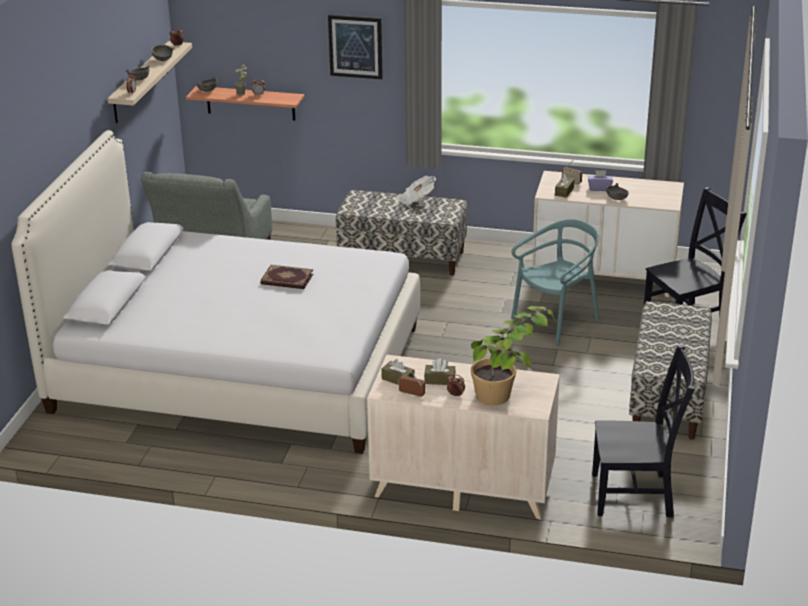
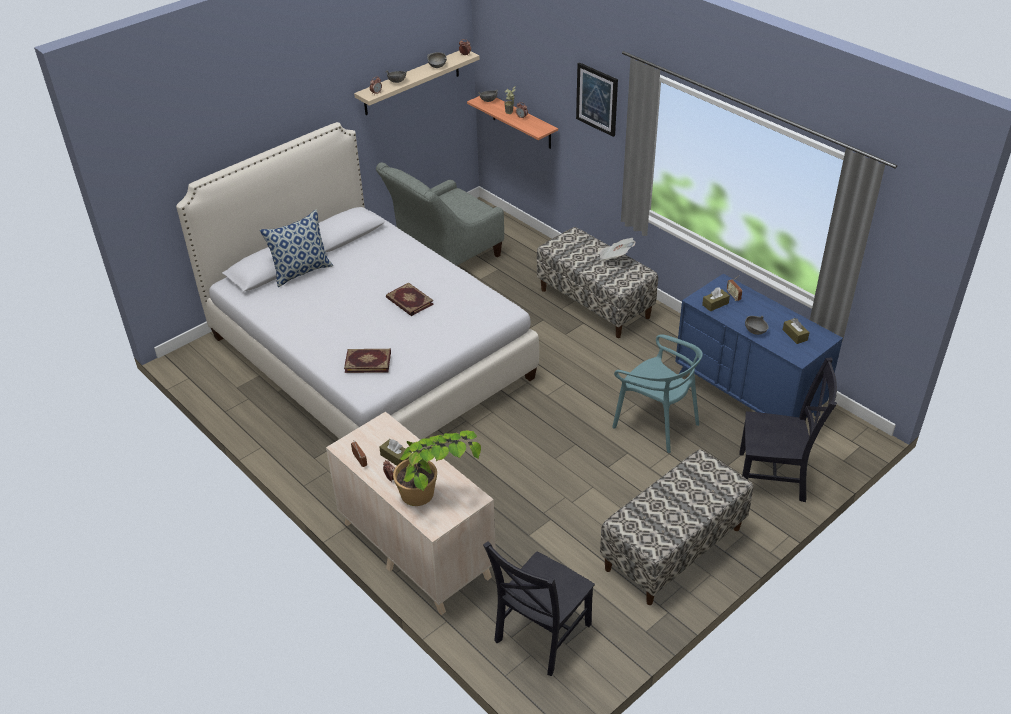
camera: 35 degrees right, 10 degrees up
brown tissue box [381,359,415,385] -> brown tissue box moved to [783,318,810,344]
turquoise chair [511,219,599,346] -> turquoise chair turned 45 degrees clockwise [612,334,703,453]
beige dresser [532,171,684,297] -> blue dresser [675,274,843,418]
purple tissue box [588,170,613,191] -> none
black chair [592,345,696,518] -> black chair turned 90 degrees clockwise [483,541,595,676]
none -> pillow [260,209,333,287]
none -> book [344,349,391,373]

